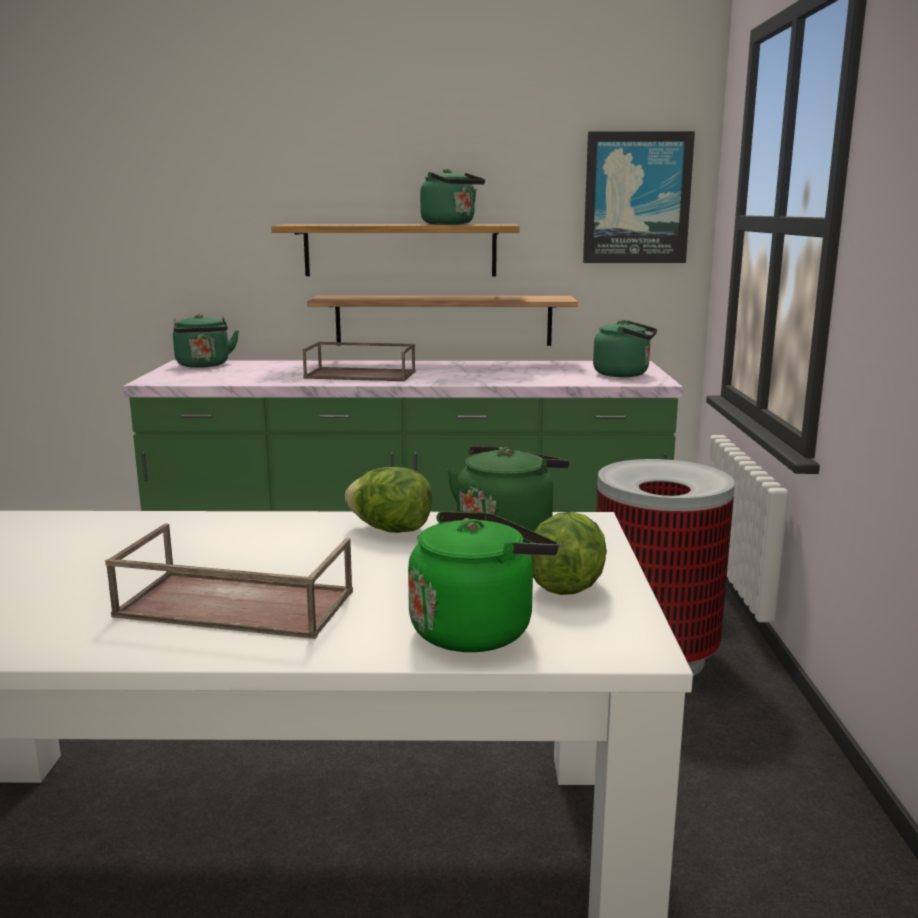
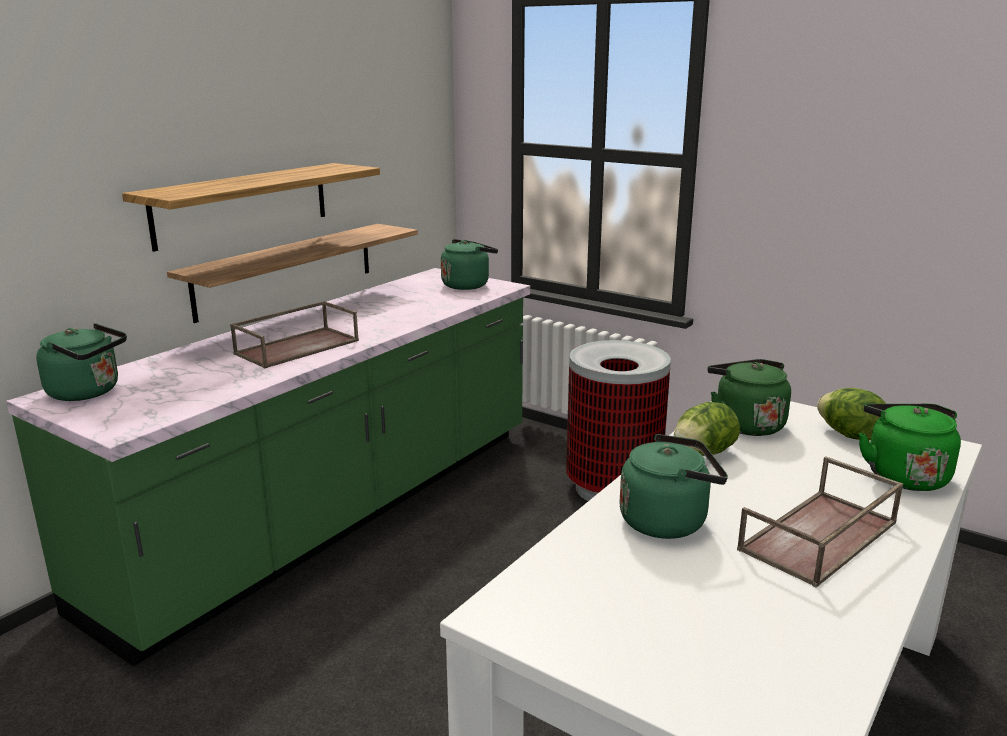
camera: 55 degrees left, 5 degrees up
green kettle [420,169,485,225] -> green kettle moved to [619,434,728,539]
picture [583,131,695,263] -> none

